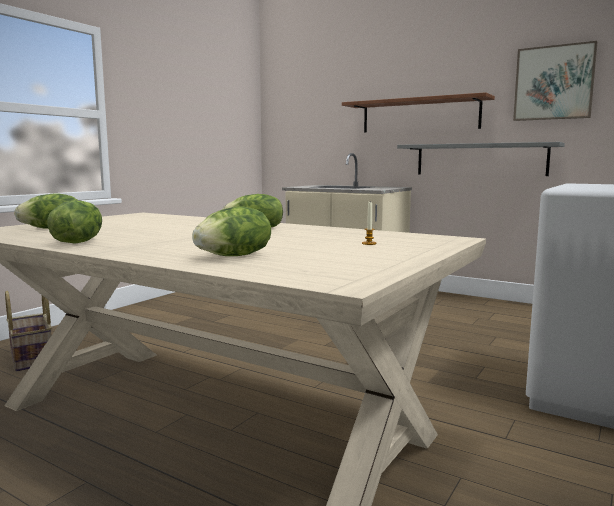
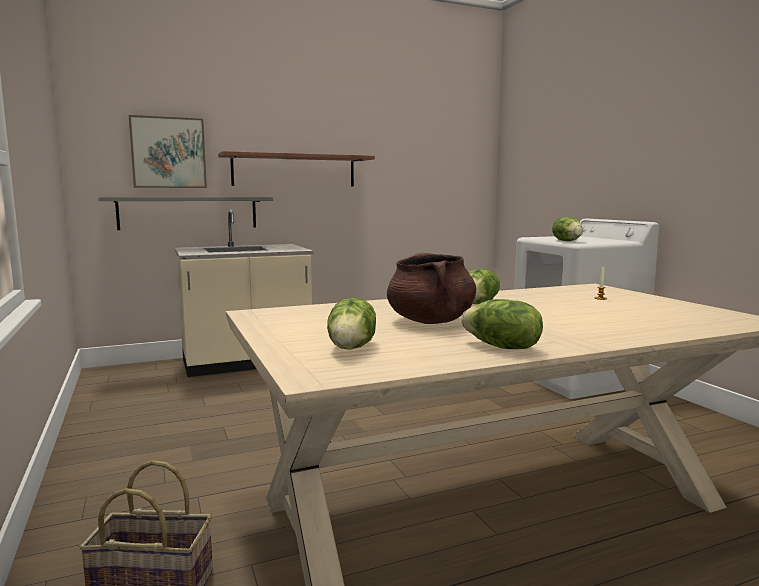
camera: 55 degrees left, 0 degrees up
lettuce [192,206,271,256] -> lettuce moved to [552,217,583,241]
grey shelf [397,142,565,176] -> grey shelf moved to [98,197,273,230]
picture [513,41,598,121] -> picture moved to [129,115,207,188]
none -> brown cooking pot [387,253,476,324]

